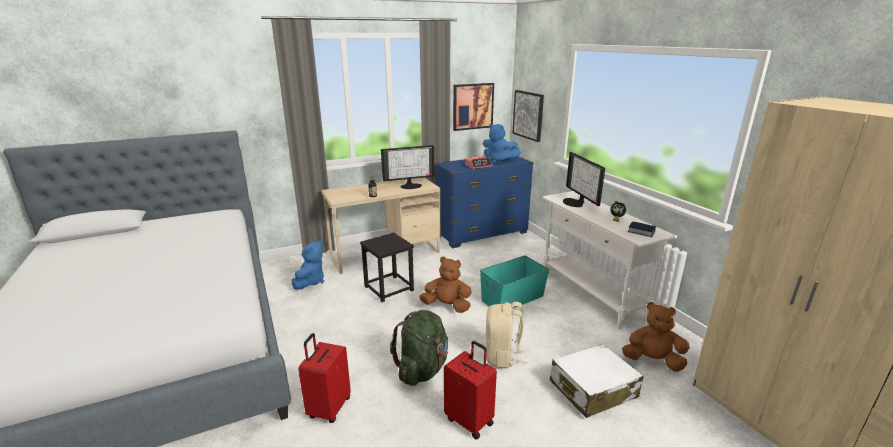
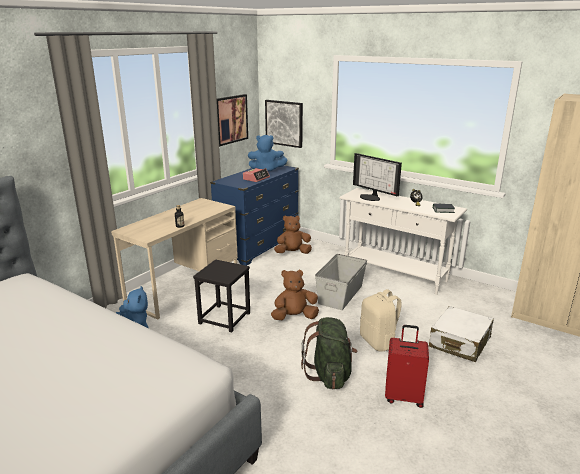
camera: 30 degrees left, 0 degrees up
red suitcase [298,333,351,423] -> none
monitor [381,145,434,189] -> none
turquoise storage box [480,256,549,308] -> grey storage box [315,254,367,310]
brown plush toy [622,302,689,372] -> brown plush toy moved to [274,215,312,254]

